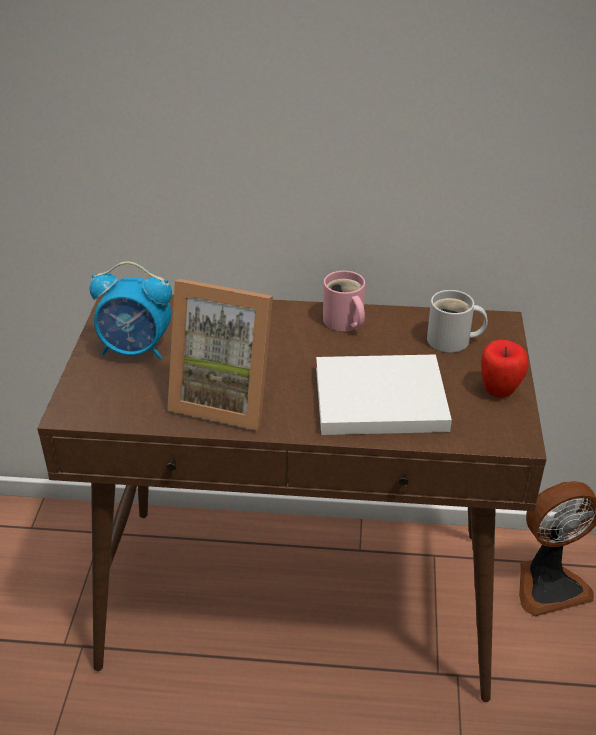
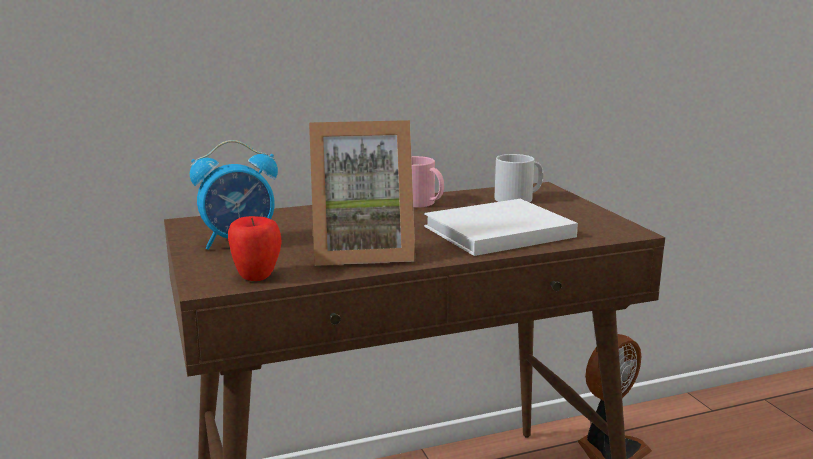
camera: 25 degrees left, 20 degrees down
apple [481,340,528,398] -> apple moved to [228,216,282,281]

